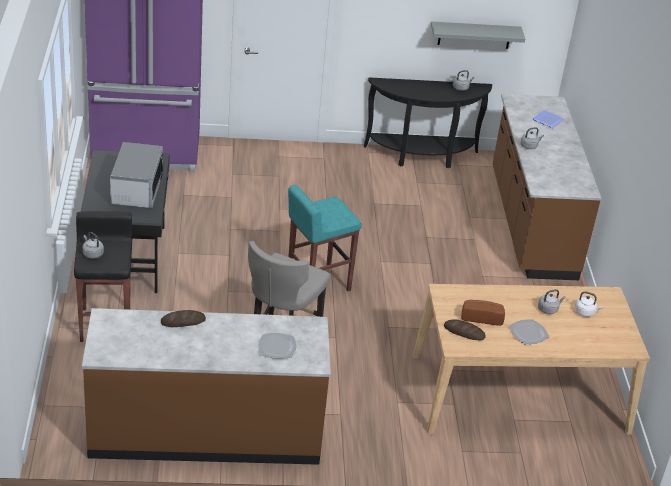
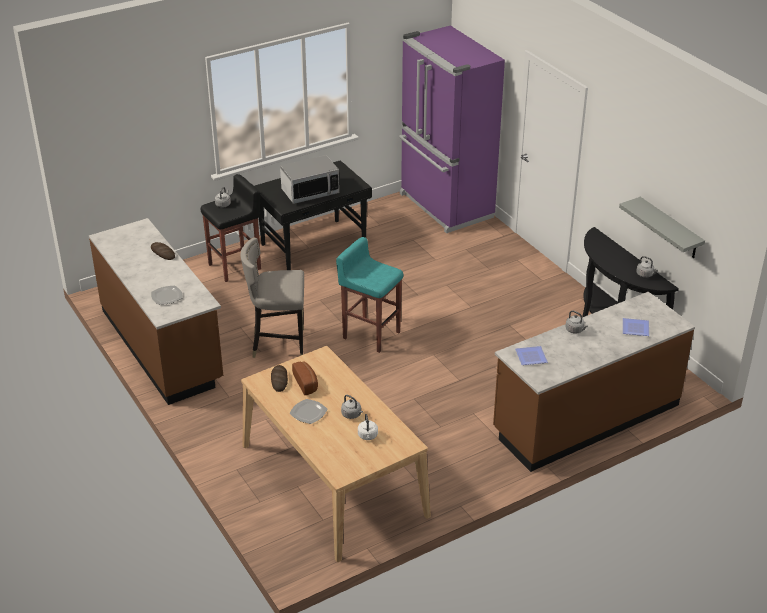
camera: 65 degrees right, 0 degrees up
none -> plate [515,346,548,365]

